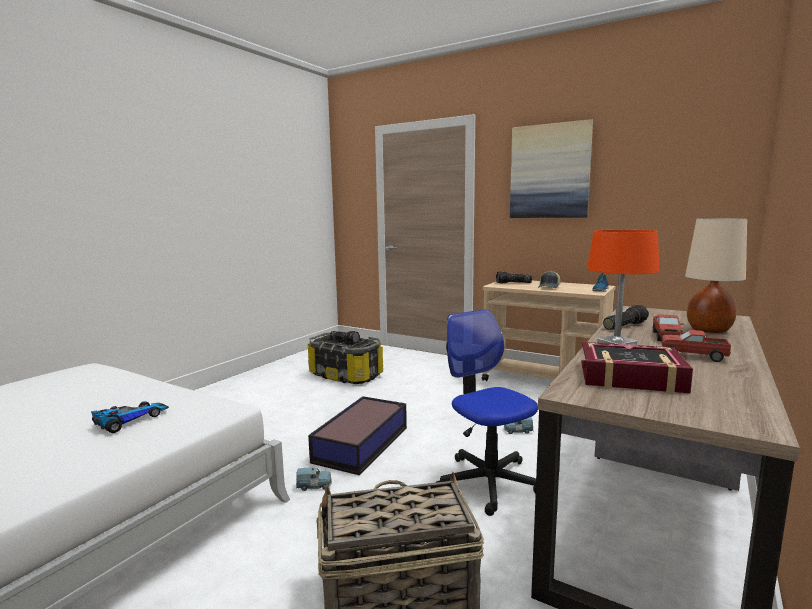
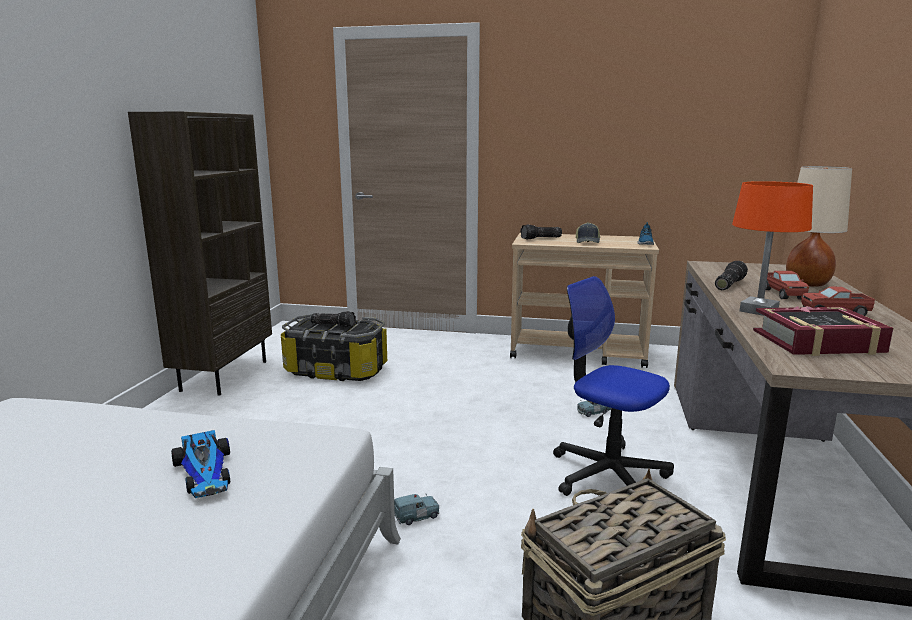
camera: 20 degrees left, 5 degrees up
toy car [91,401,169,433] -> toy car turned 135 degrees clockwise [171,430,231,498]
storage box [308,396,407,475] -> none
picture [510,119,593,218] -> none
none -> brown bookcase [128,112,272,396]

